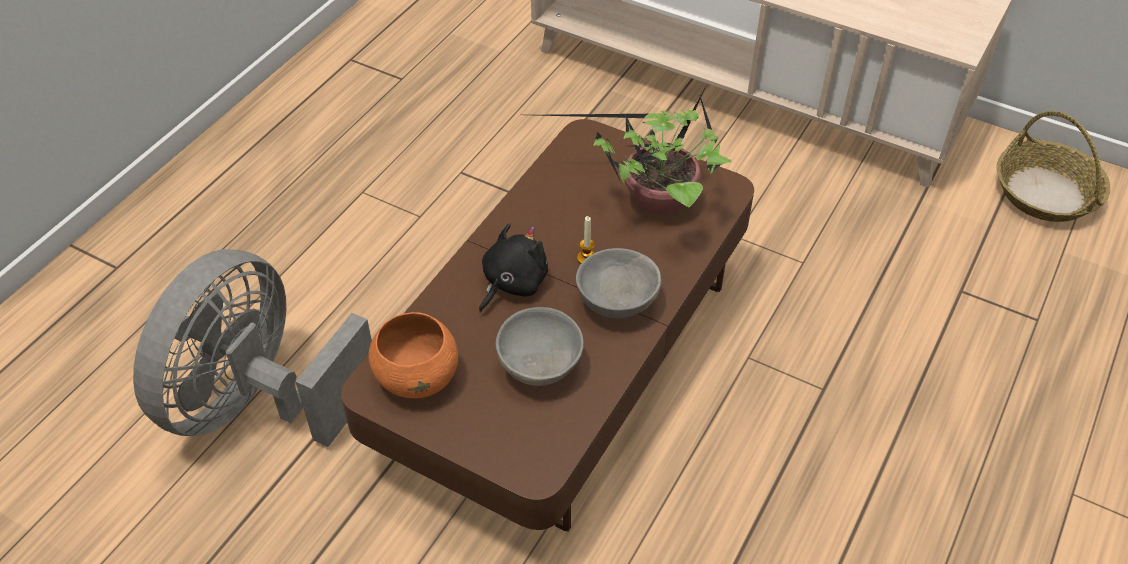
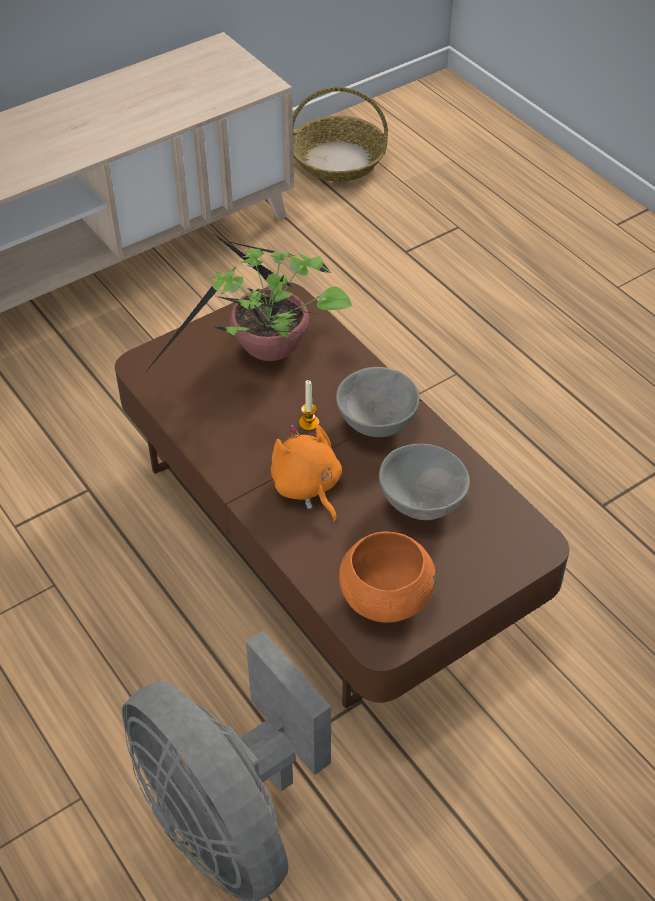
camera: 65 degrees left, 0 degrees up
black plush toy [479,223,548,313] -> orange plush toy [271,424,342,522]

